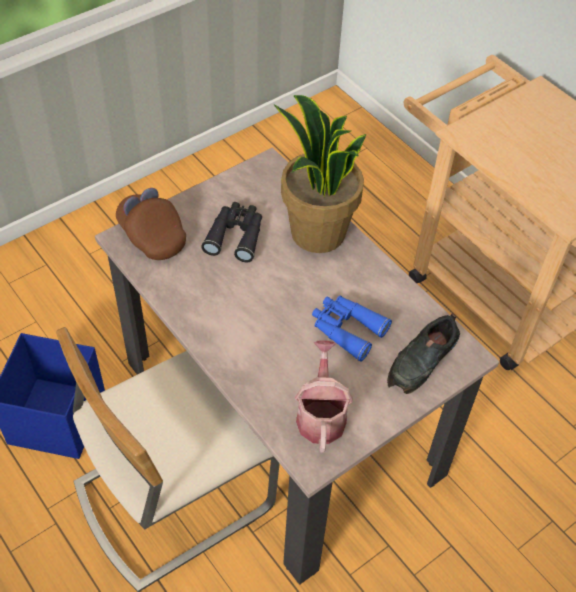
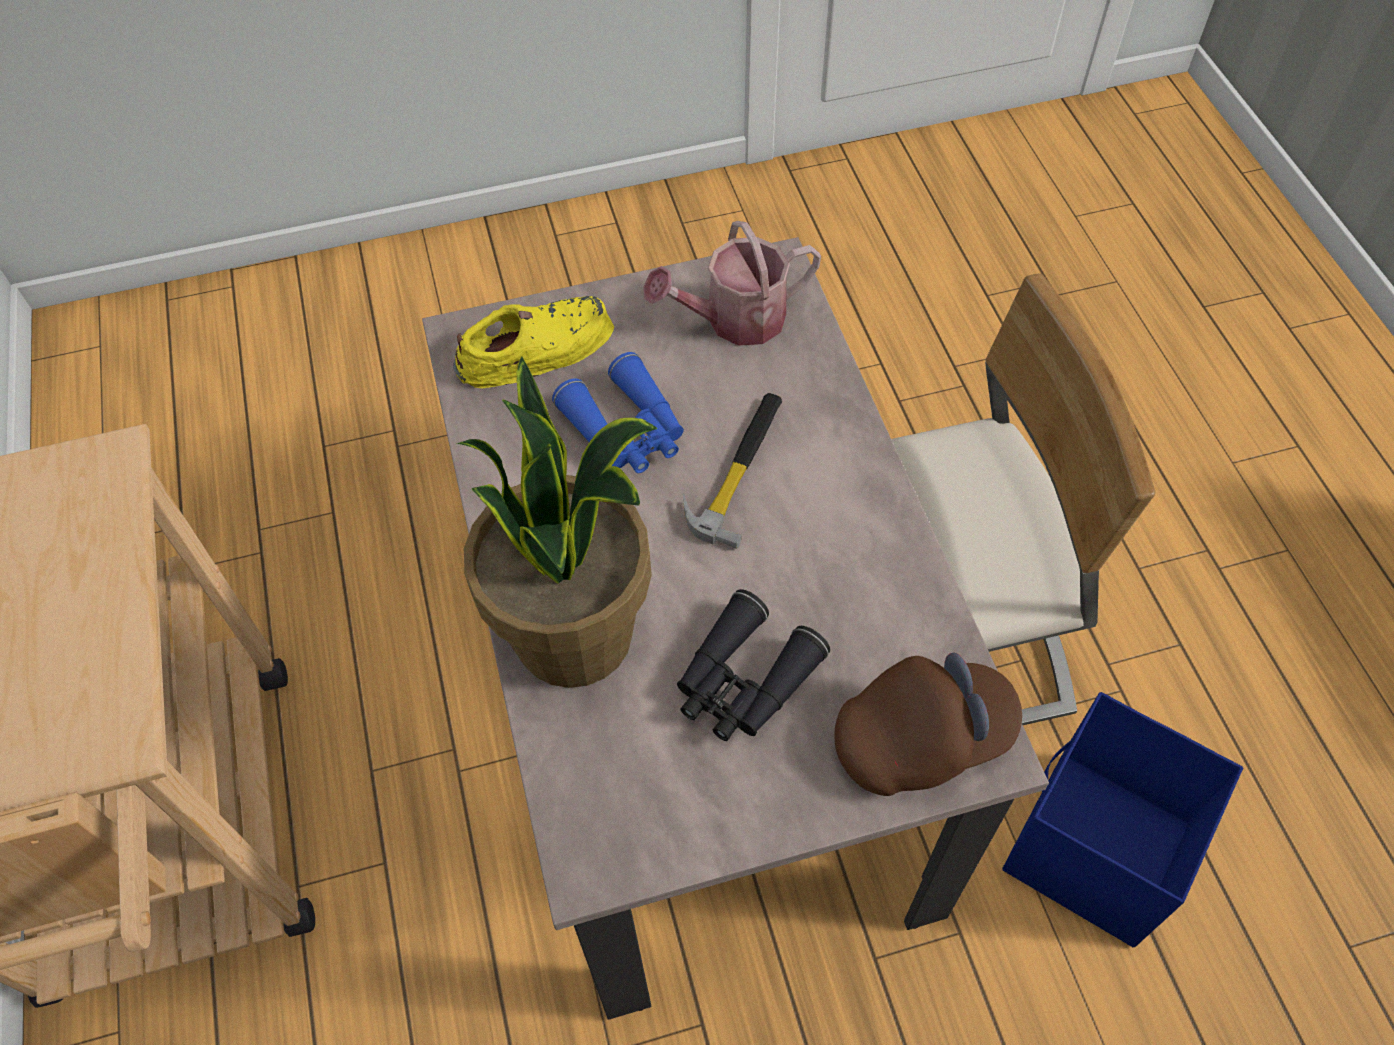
camera: 155 degrees left, 5 degrees up
brown cap [116,188,186,260] -> brown cap turned 90 degrees counterclockwise [834,653,1022,796]
watering can [295,340,353,453] -> watering can turned 45 degrees clockwise [643,221,821,346]
black shoe [387,314,460,394] -> yellow shoe [453,296,614,388]
none -> hammer [683,393,782,549]

